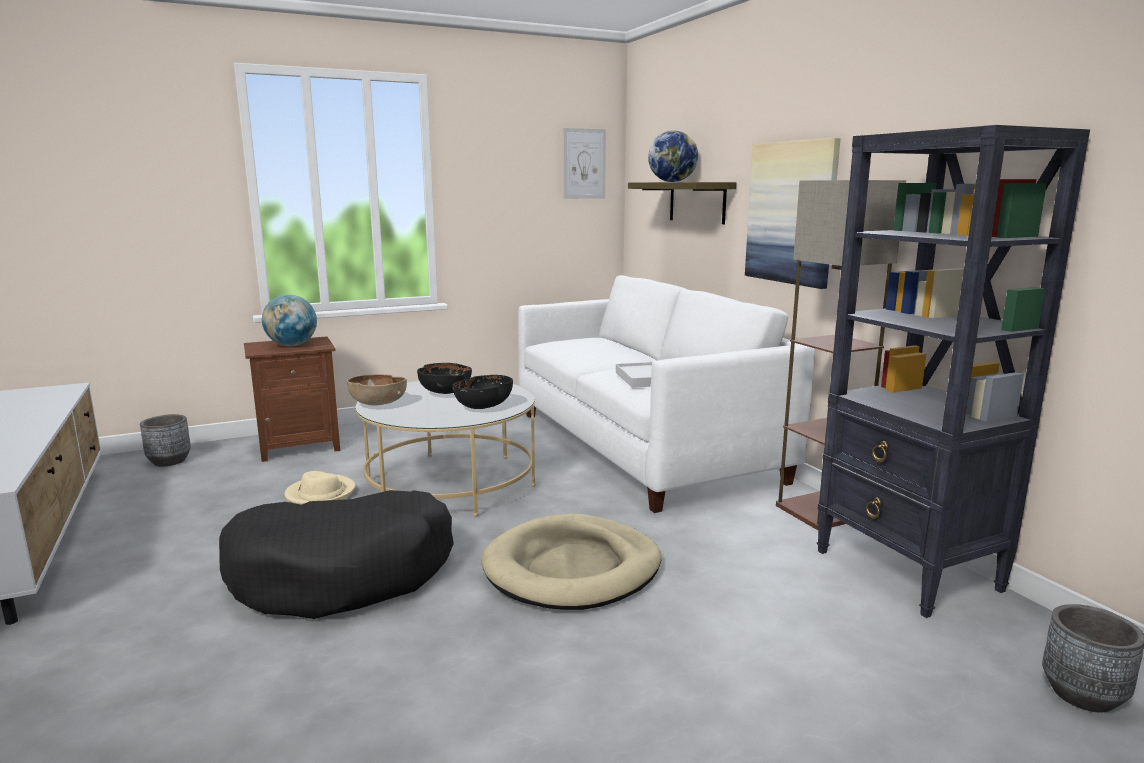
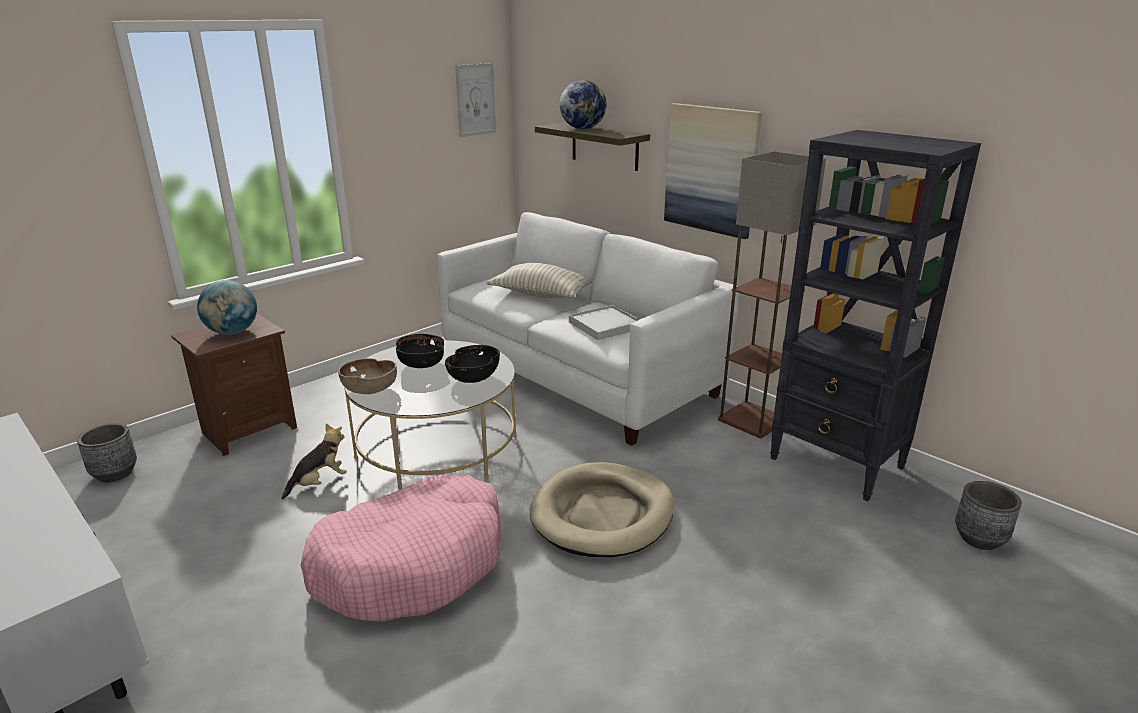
camera: 20 degrees left, 10 degrees up
black dog bed [219,490,454,619] -> pink dog bed [300,474,501,622]
beige hat [285,471,355,505] -> plush toy [281,424,347,500]
none -> pillow [486,263,593,298]

